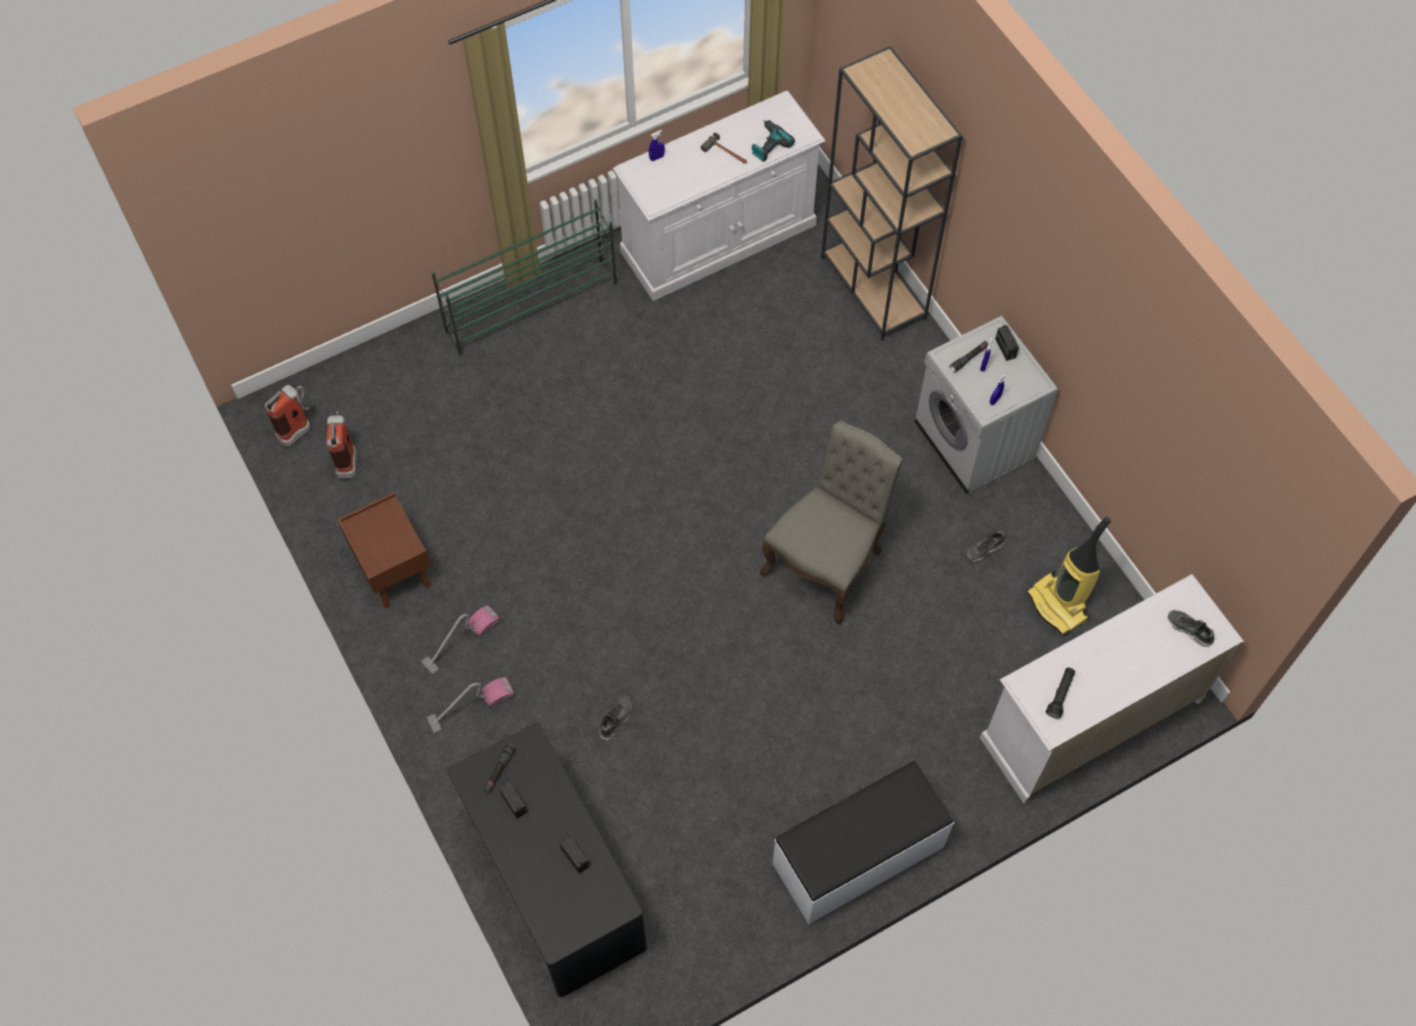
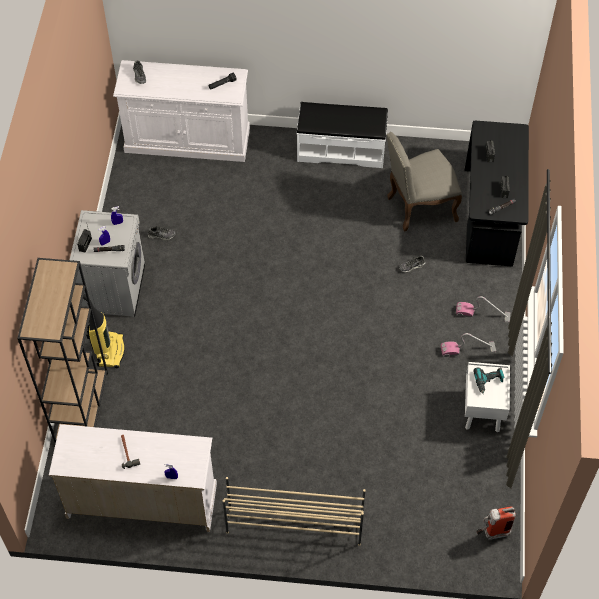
camera: 145 degrees left, 5 degrees down
fire extinguisher [326,411,357,479] -> none
brown nightstand [337,492,431,608] -> white nightstand [465,362,510,432]
green shoe rack [431,199,617,357] -> beige shoe rack [223,477,366,546]
power drill [752,120,795,162] -> power drill moved to [473,367,505,394]
grey chair [760,421,903,625] -> grey chair moved to [387,132,462,231]
vacuum cleaner [1027,517,1111,636] -> vacuum cleaner moved to [83,294,125,368]

